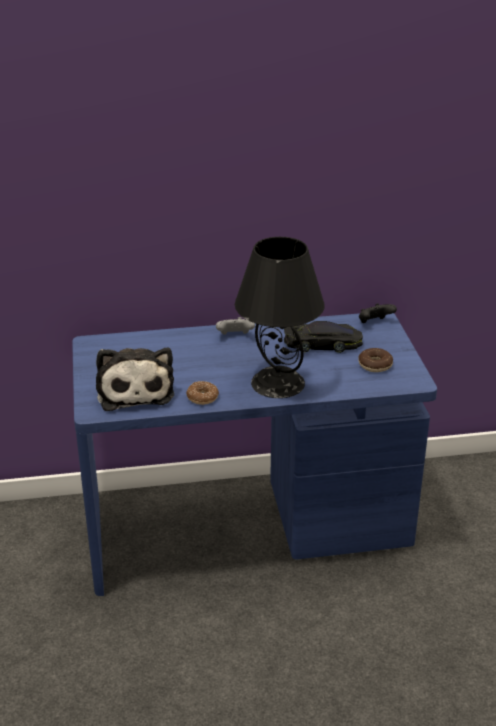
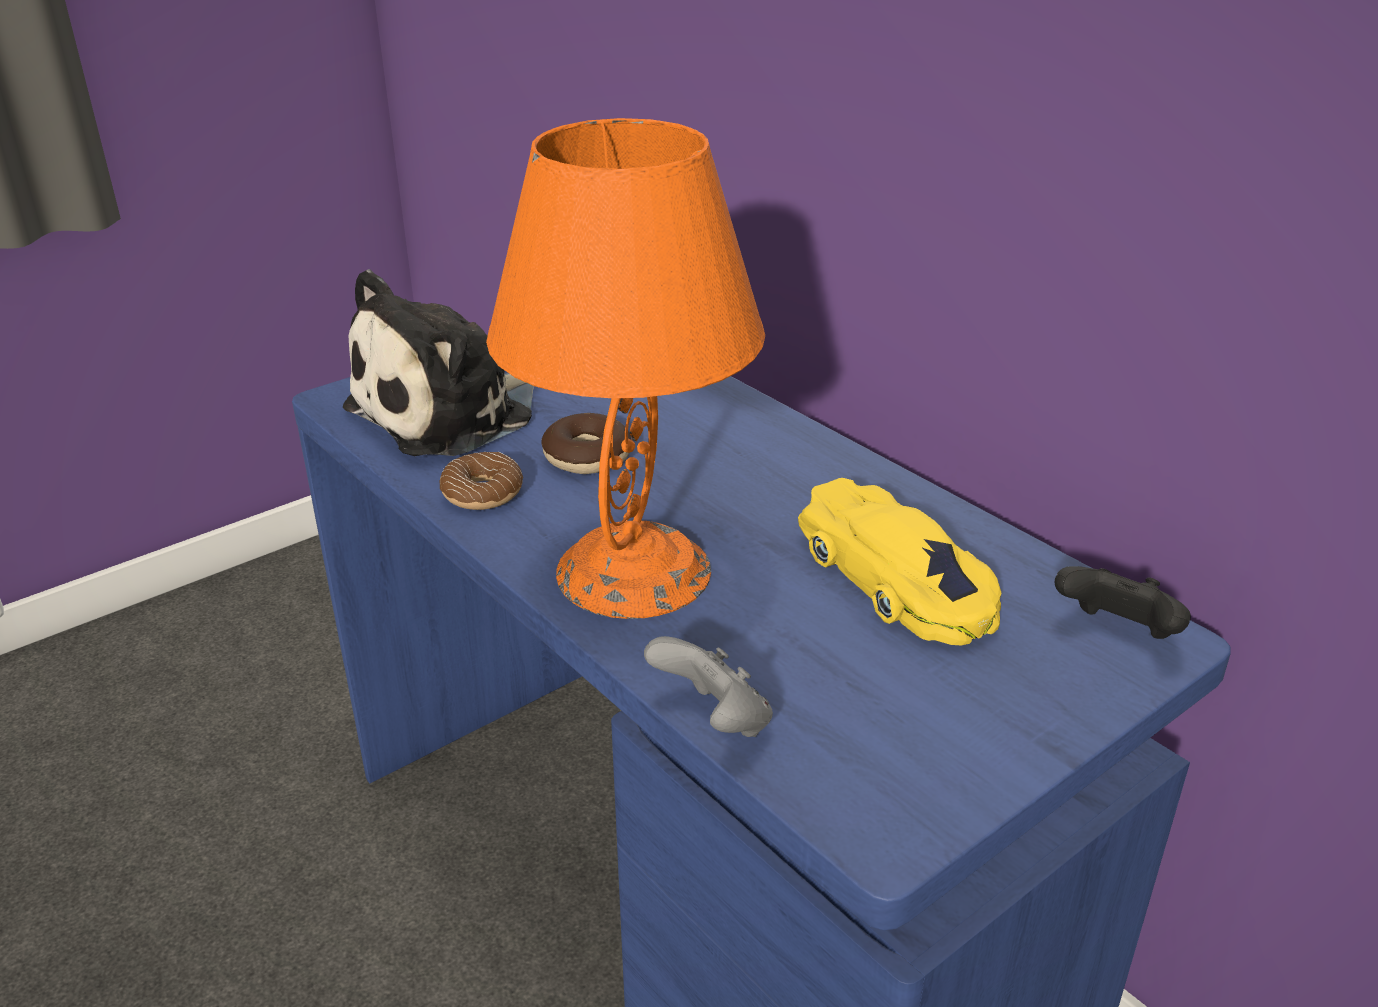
camera: 60 degrees right, 0 degrees up
grey game controller [216,317,255,335] -> grey game controller moved to [644,636,773,737]
black table lamp [235,237,325,398] -> orange table lamp [486,118,765,619]
black toy car [284,321,363,353] -> yellow toy car [798,478,1002,645]
donut [359,348,393,372] -> donut moved to [541,413,631,474]

